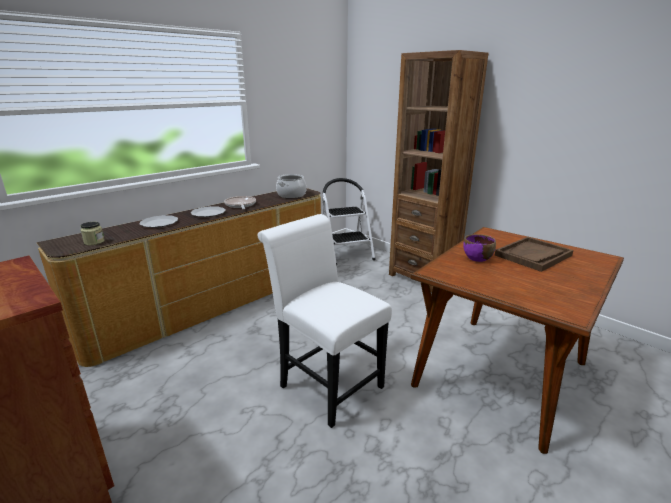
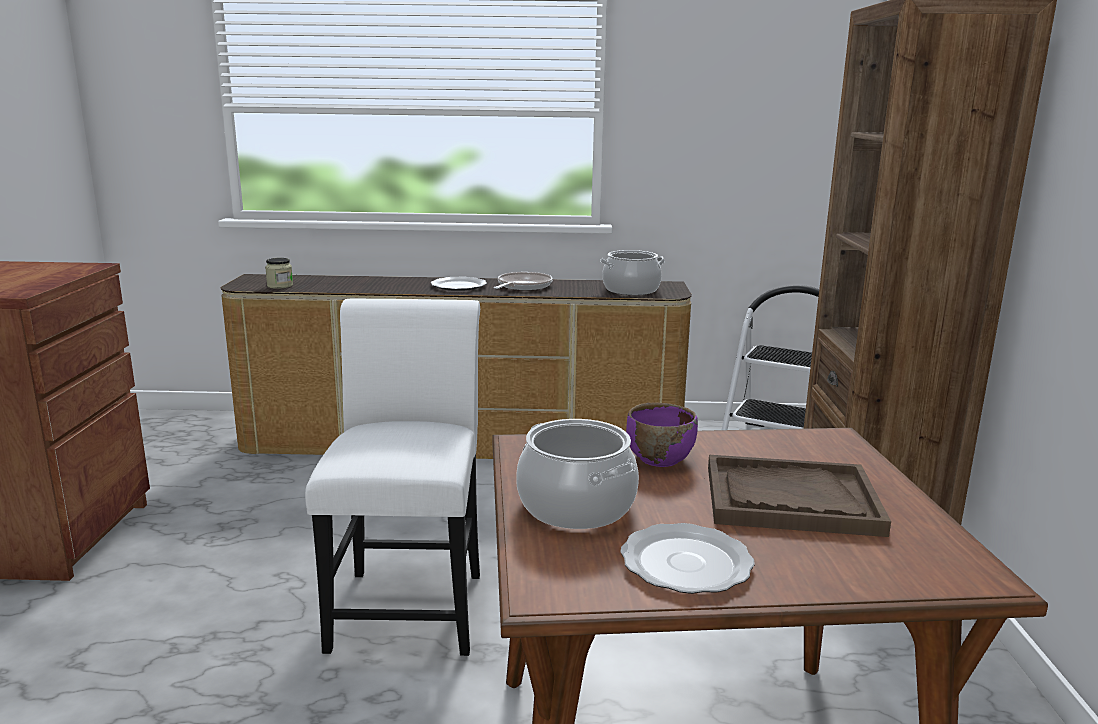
camera: 45 degrees right, 5 degrees down
plate [140,215,178,228] -> plate moved to [620,523,755,594]
none -> cooking pot [516,419,639,529]

